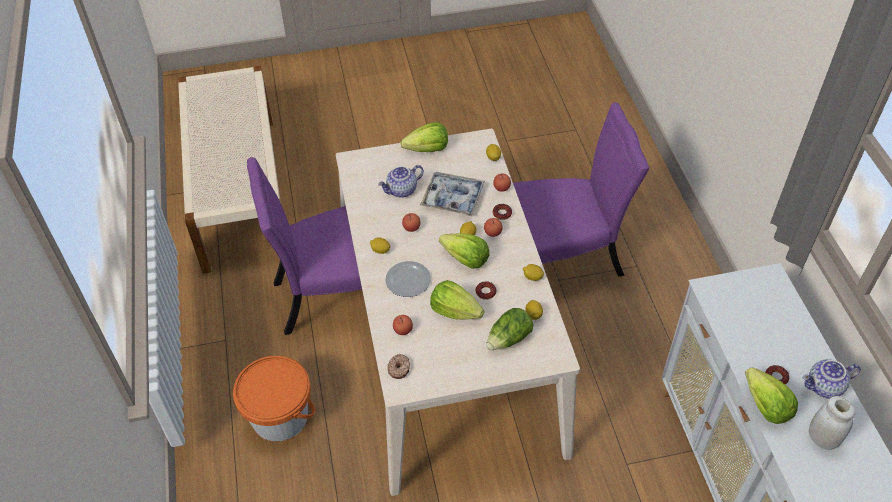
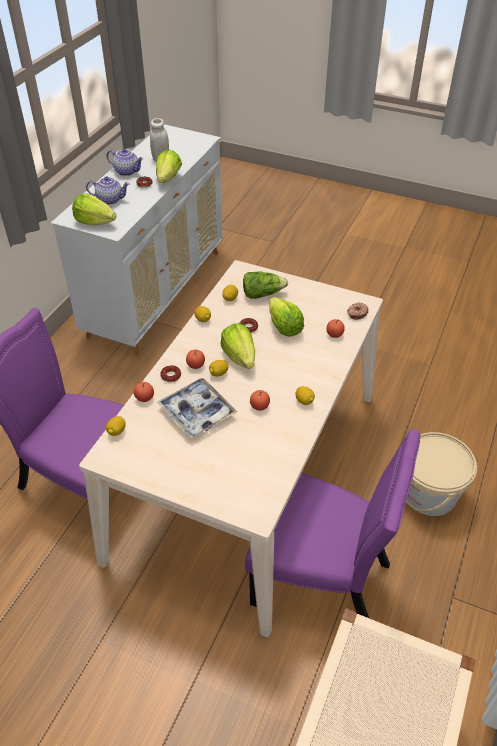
camera: 145 degrees left, 5 degrees down
orange bucket [233,356,315,441] -> beige bucket [406,432,477,516]
teapot [378,165,424,198] -> teapot moved to [86,176,130,205]
plate [385,261,431,297] -> none
lettuce [401,122,448,152] -> lettuce moved to [72,193,117,225]

